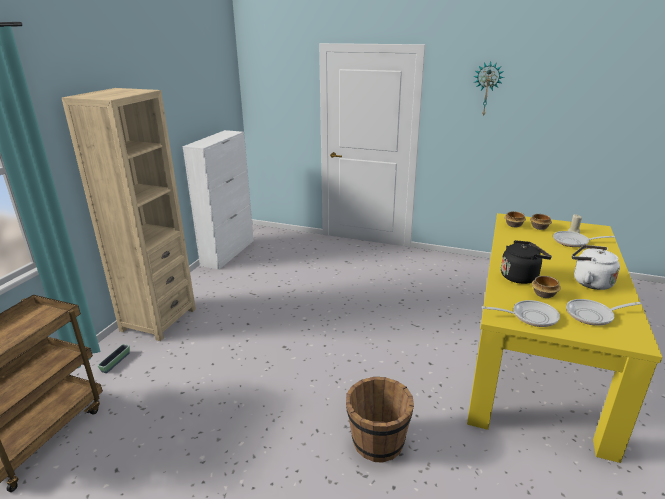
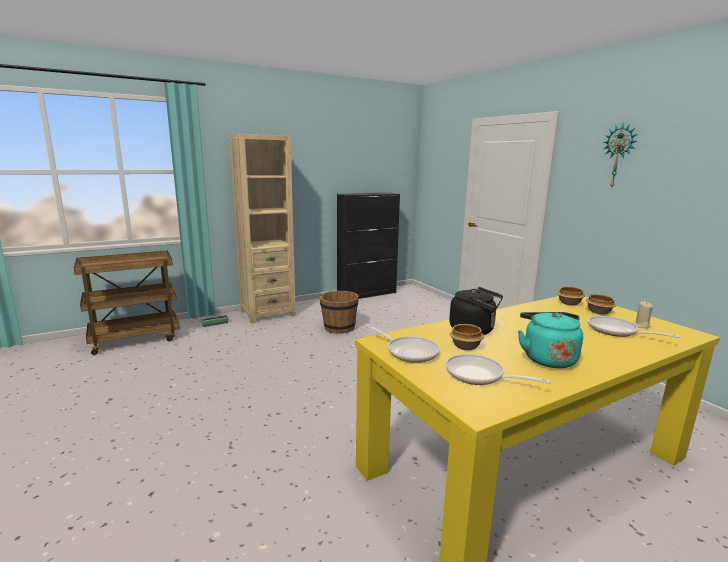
camera: 40 degrees right, 10 degrees down
white cabinet [182,130,254,269] -> black cabinet [337,192,400,299]
brown bucket [346,377,414,463] -> brown bucket moved to [320,291,359,334]
white kettle [572,245,620,290] -> turquoise kettle [518,312,583,368]

